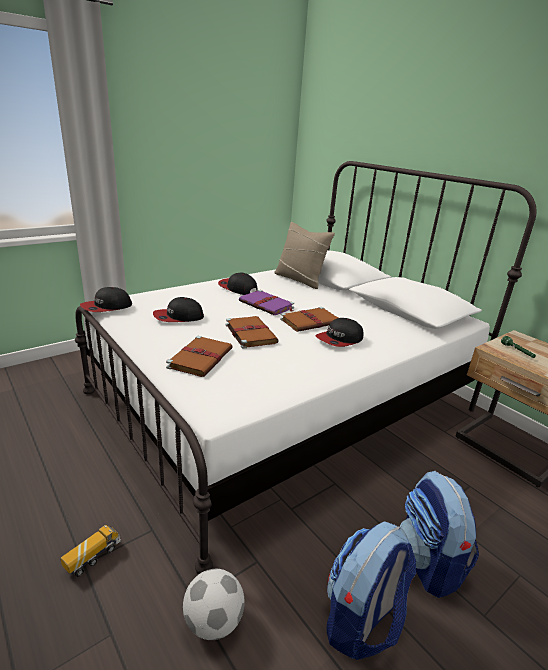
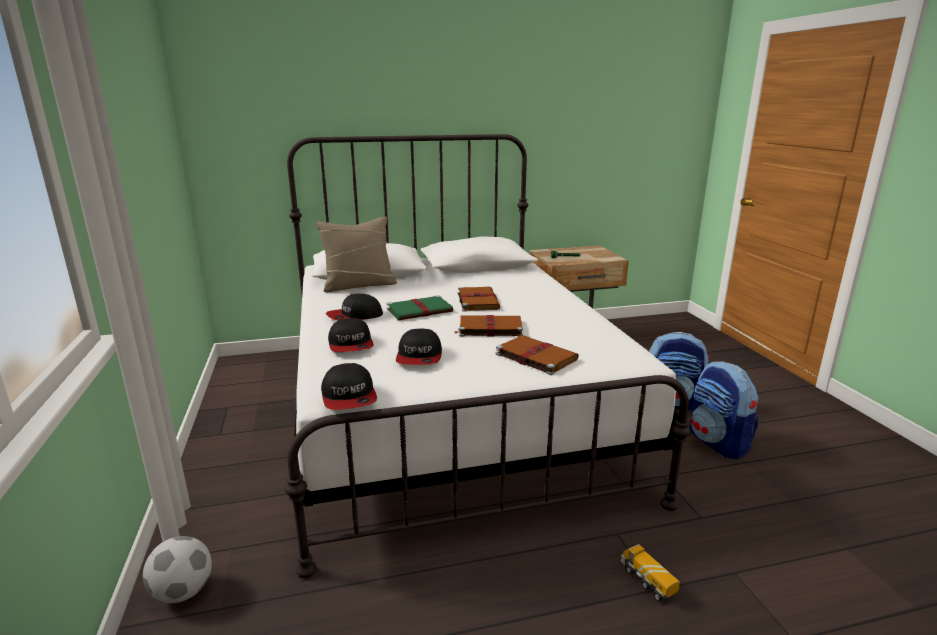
camera: 65 degrees left, 5 degrees down
football [183,569,245,640] -> football moved to [143,536,212,603]
purple book [239,290,294,315] -> green book [387,295,453,320]
cap [316,318,364,347] -> cap moved to [328,318,373,352]

